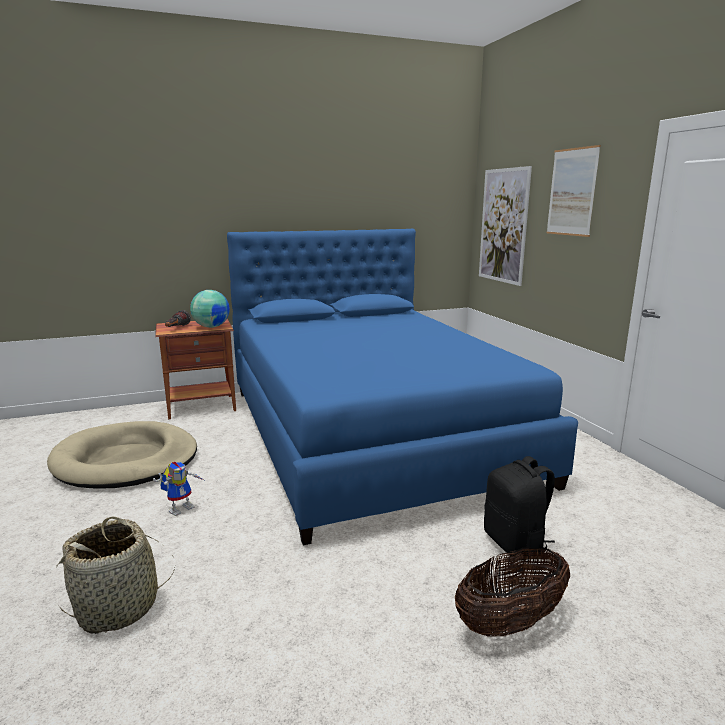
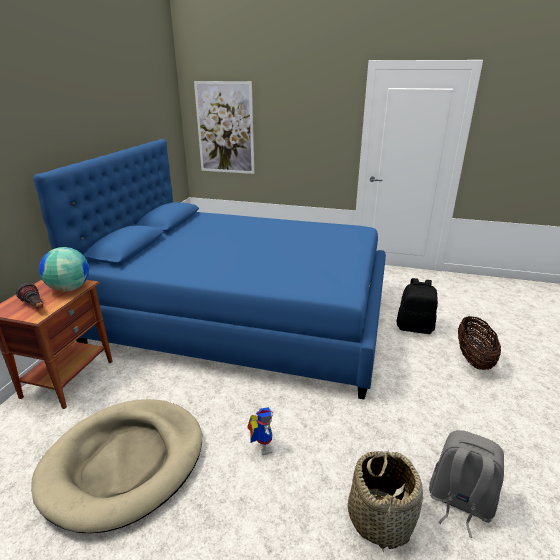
camera: 55 degrees left, 10 degrees up
picture [546,145,601,237] -> none
none -> grey backpack [429,430,504,538]

